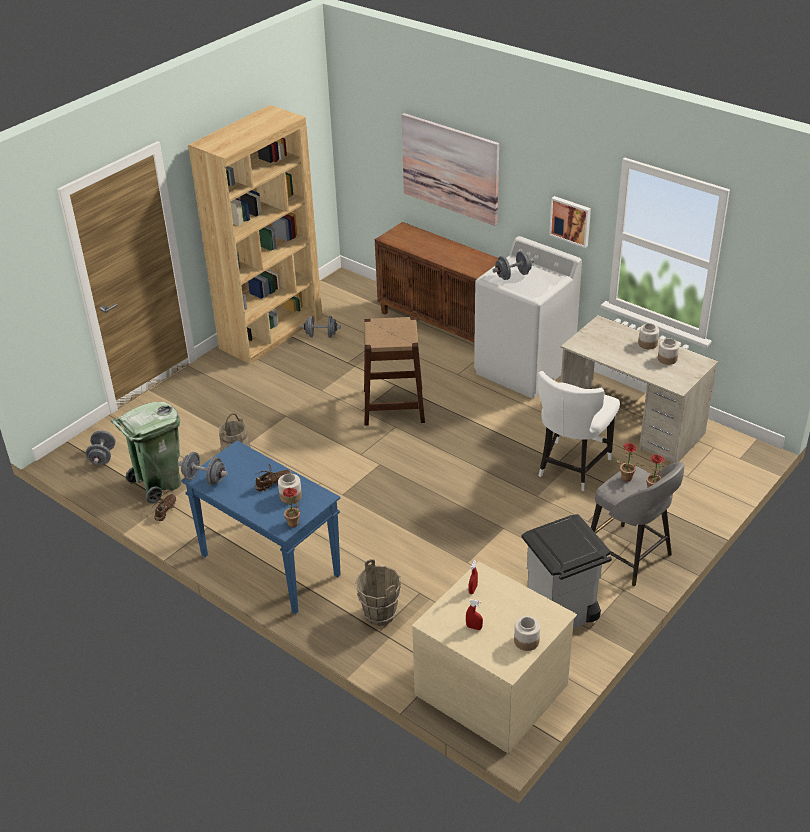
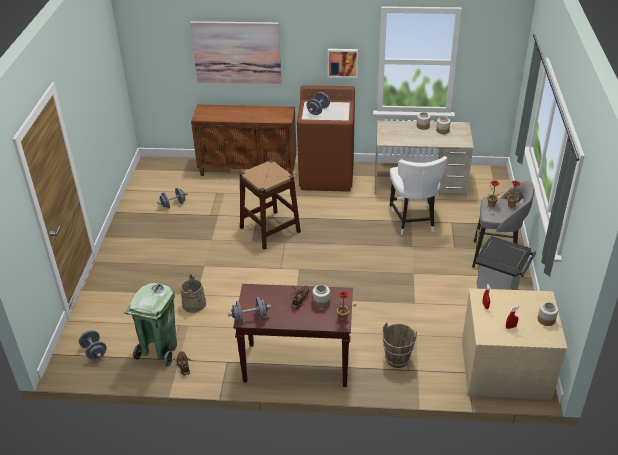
camera: 35 degrees left, 0 degrees up
blue console table [181,441,341,614] -> brown console table [233,284,353,387]
brown bookcase [188,105,323,364] -> none
white washing machine [474,236,582,399] -> brown washing machine [297,85,355,192]

